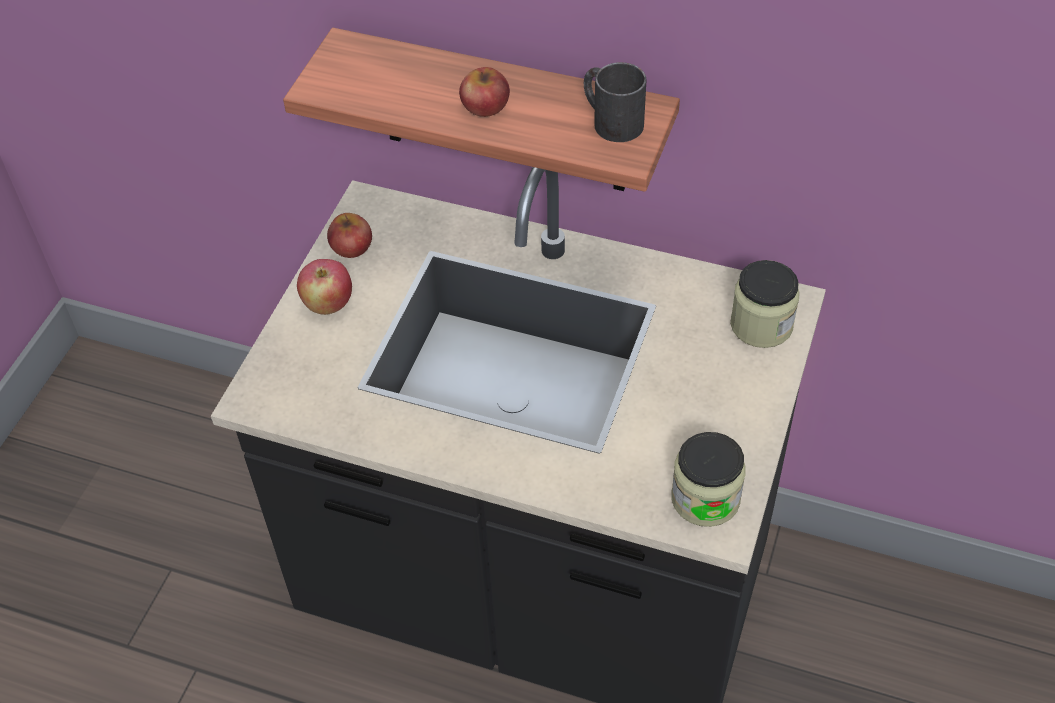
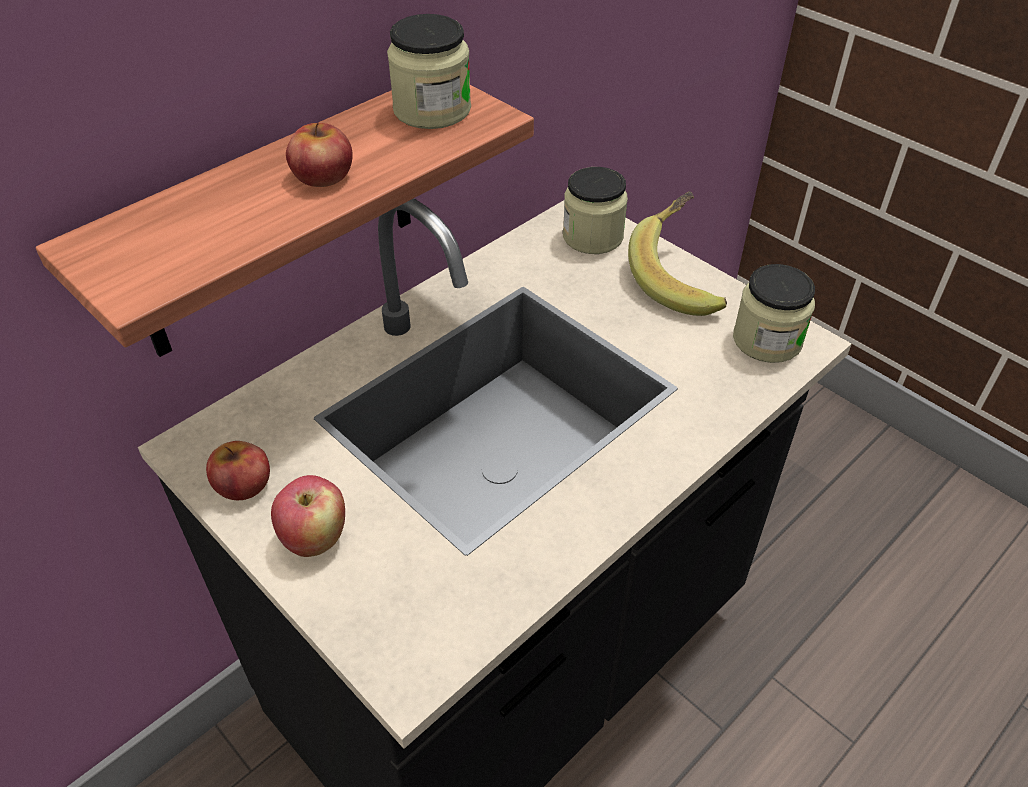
camera: 65 degrees left, 5 degrees down
black mug [584,62,647,142] -> jar [387,14,471,129]
none -> banana [628,191,727,316]

